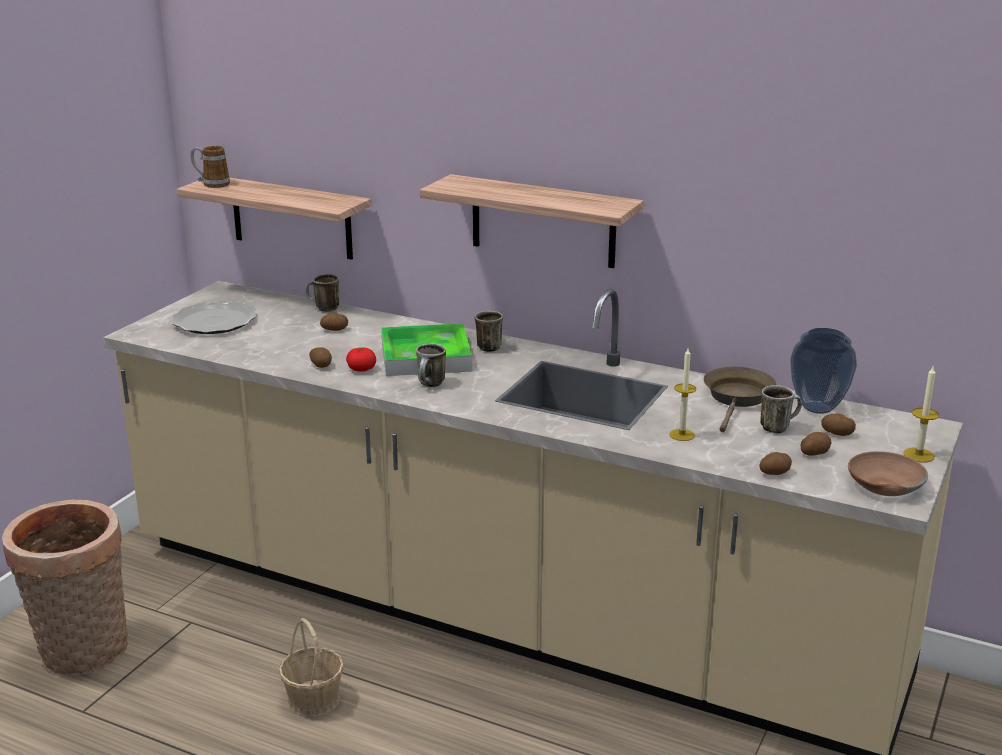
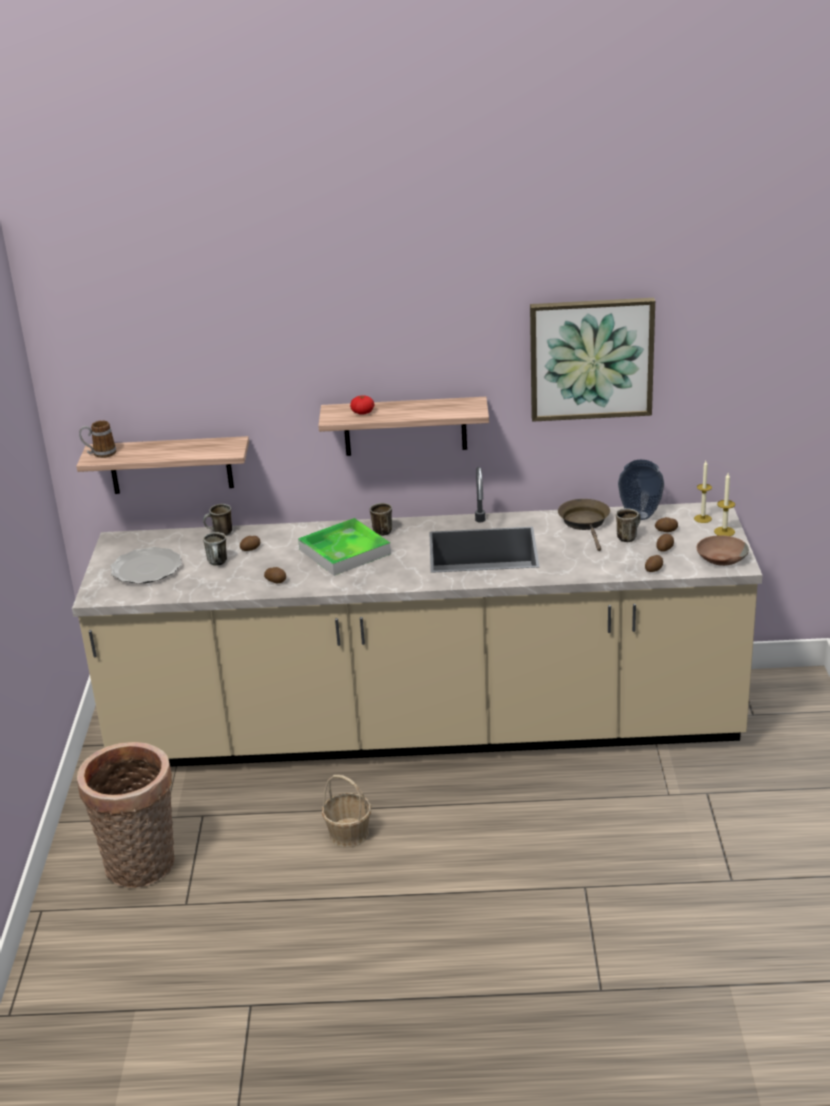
camera: 25 degrees left, 5 degrees up
tomato [346,347,376,372] -> tomato moved to [350,395,374,415]
mug [416,343,446,387] -> mug moved to [203,532,227,566]
candle [669,348,696,441] -> candle moved to [694,461,712,523]
none -> picture [530,298,655,422]

